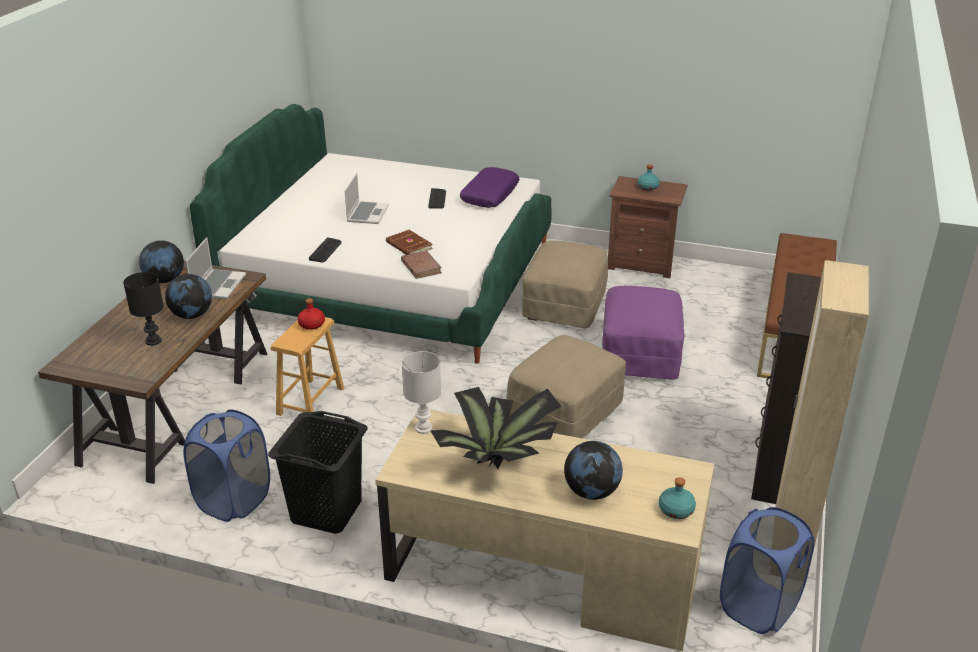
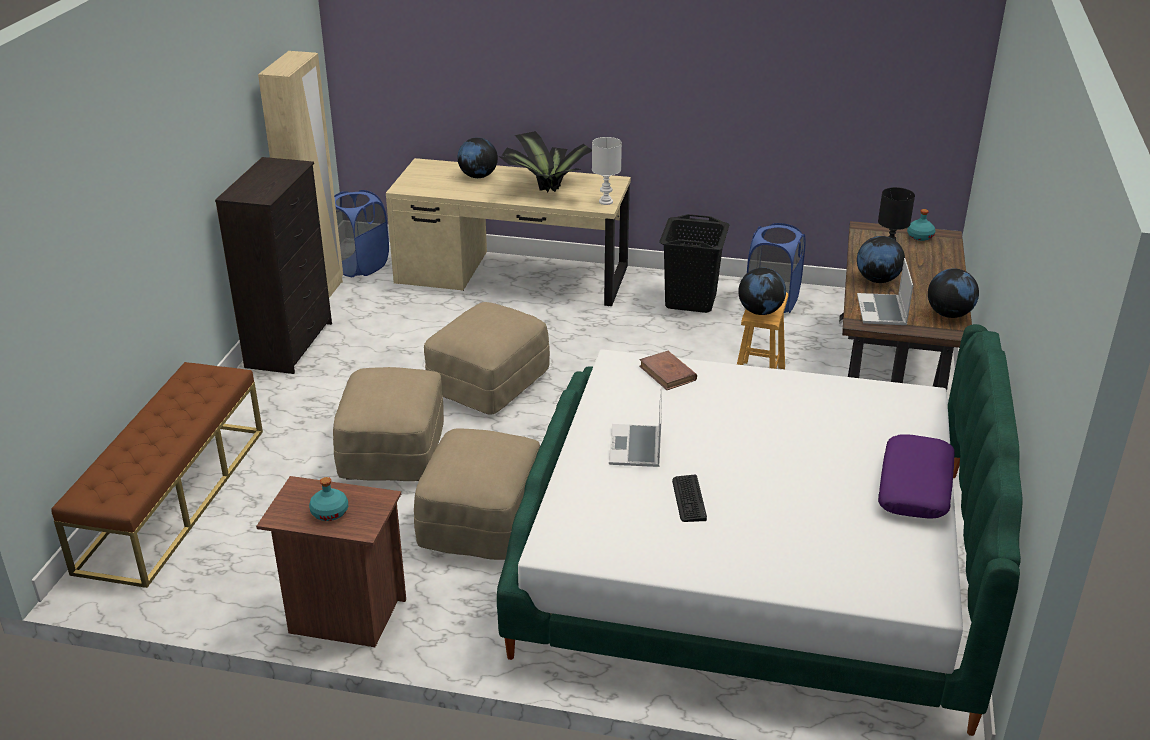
camera: 175 degrees right, 0 degrees up
red bottle [298,298,325,330] -> globe [738,268,786,315]
keyboard [309,237,342,262] -> none
laptop [345,173,389,224] -> laptop moved to [609,386,662,467]
brown book [386,230,433,255] -> none
purple pillow [460,167,519,208] -> purple pillow moved to [878,434,955,519]
purple ottoman [602,286,684,380] -> beige ottoman [333,367,444,481]
turquoise bottle [659,478,696,519] -> turquoise bottle moved to [907,209,935,241]

